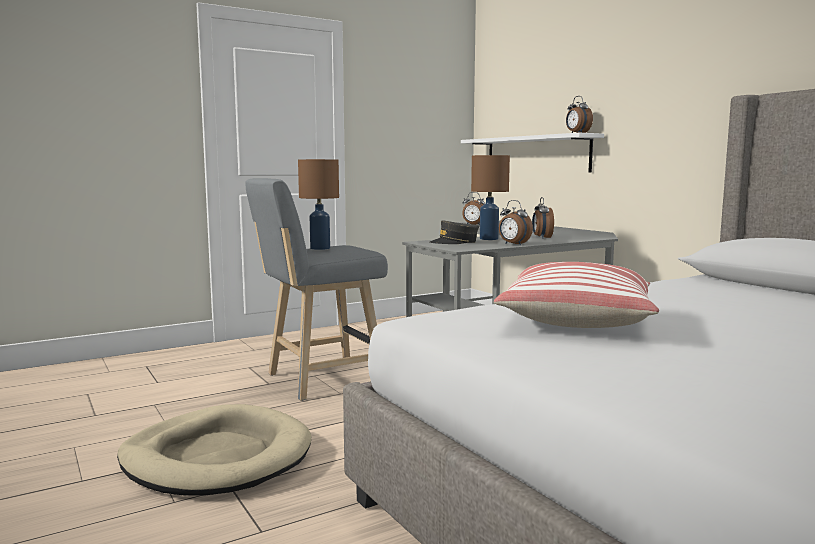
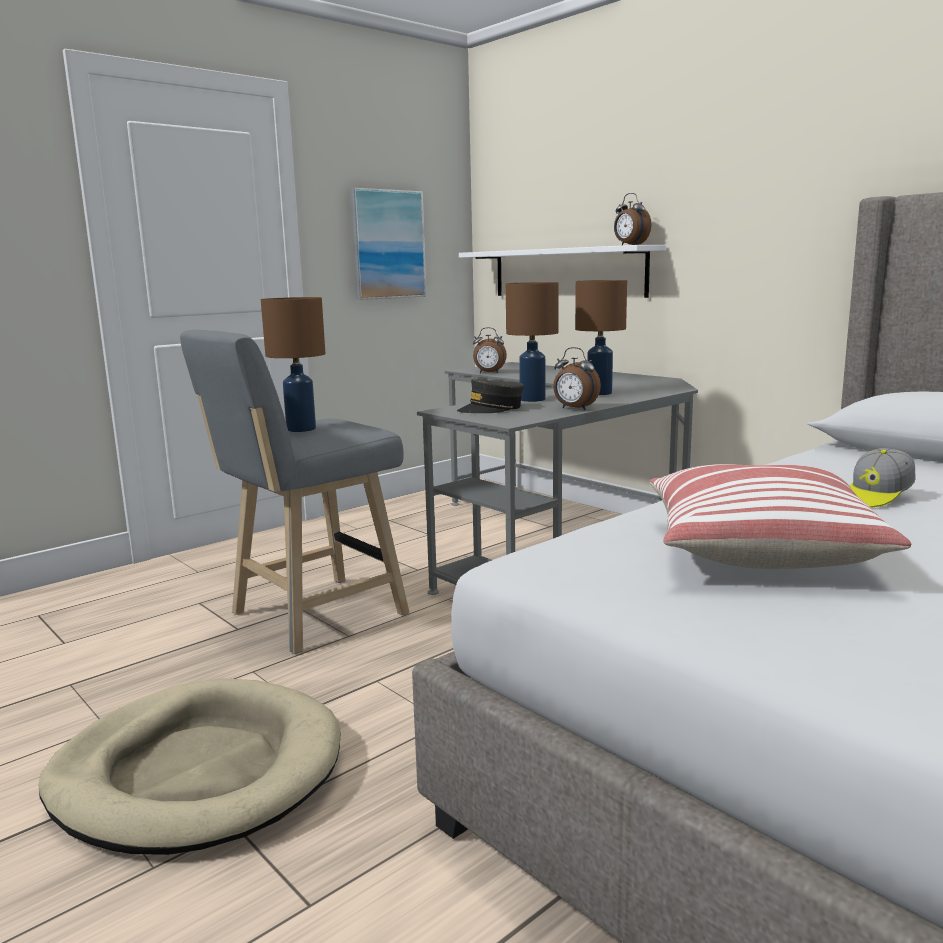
camera: 10 degrees left, 5 degrees up
alarm clock [532,197,554,239] -> brown table lamp [575,280,627,395]
none -> picture [349,188,426,300]
none -> cap [849,448,916,508]

